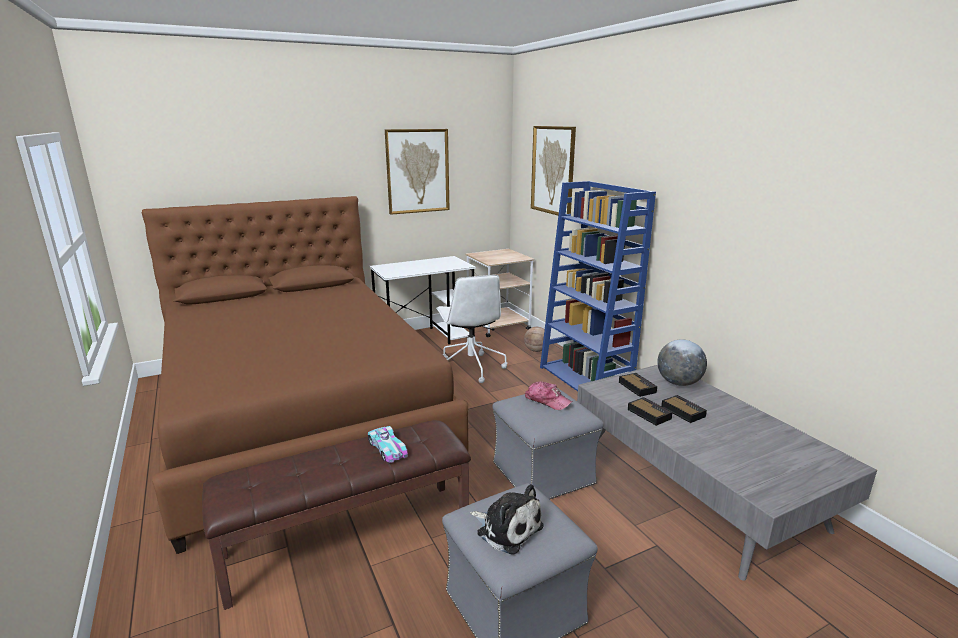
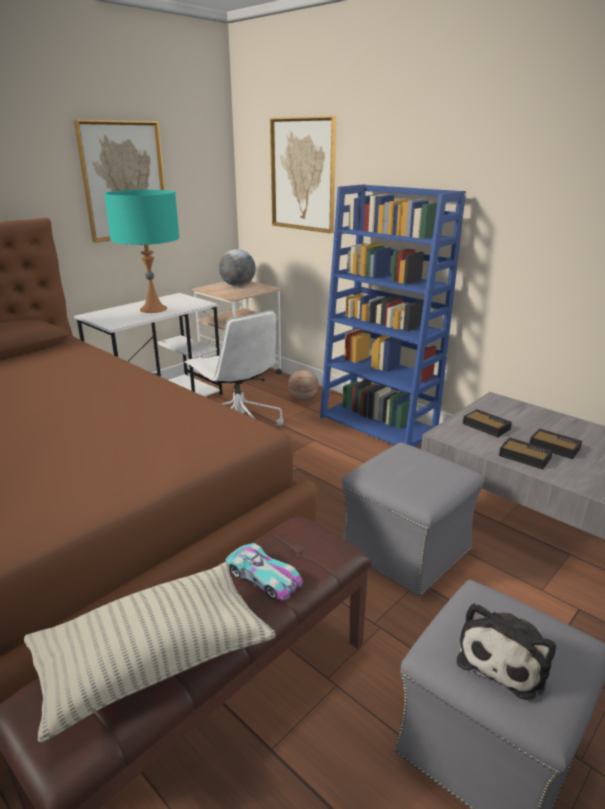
camera: 20 degrees left, 5 degrees up
plush toy [470,484,544,555] -> plush toy turned 105 degrees clockwise [457,603,556,700]
cap [525,381,572,410] -> none
globe [657,339,707,386] -> globe moved to [219,249,256,287]
none -> pillow [24,562,276,743]
none -> turquoise table lamp [104,190,179,313]

